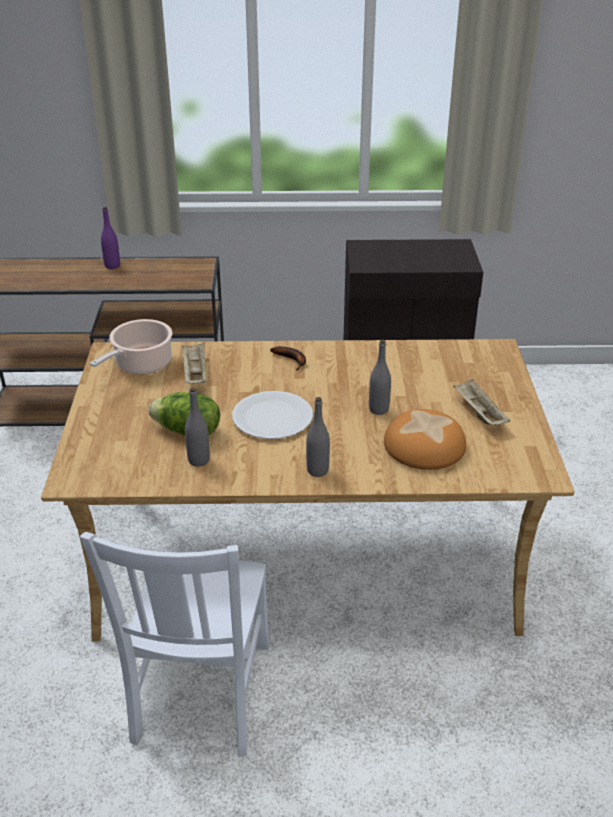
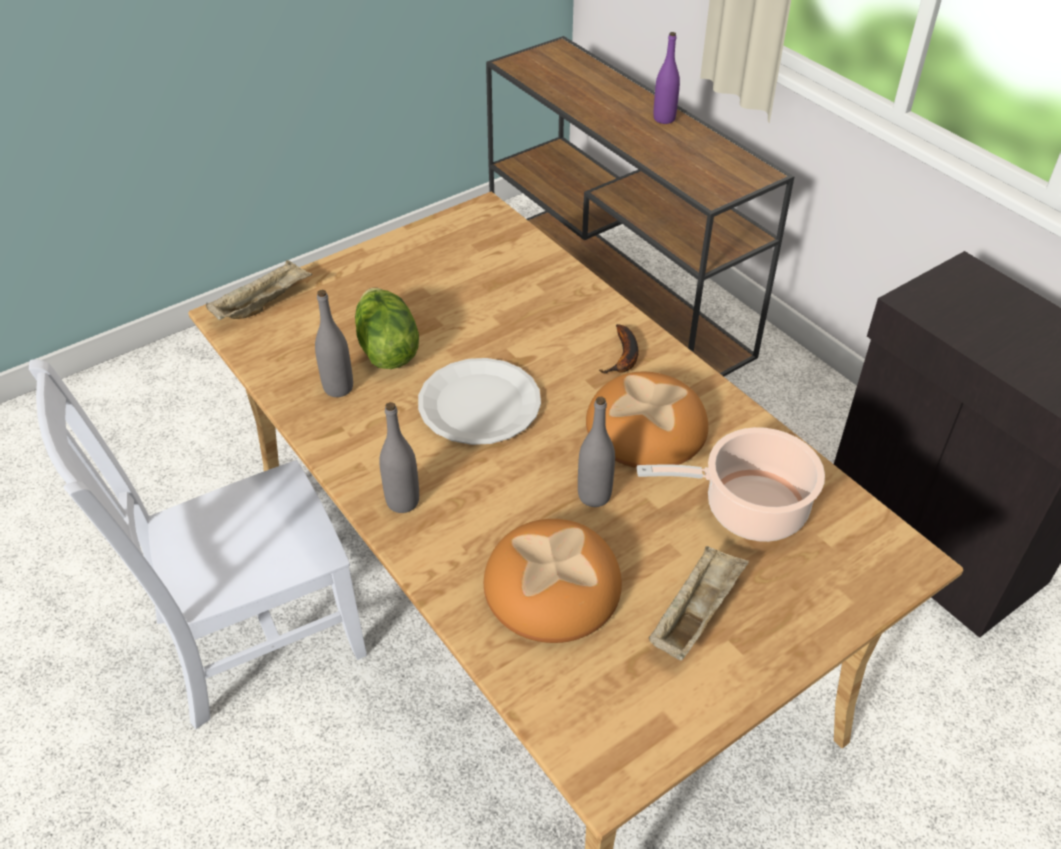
camera: 55 degrees right, 10 degrees up
cooking pot [90,319,172,375] -> cooking pot moved to [637,427,825,542]
beige tray [182,343,206,384] -> beige tray moved to [206,260,312,320]
none -> bread [586,372,708,468]

